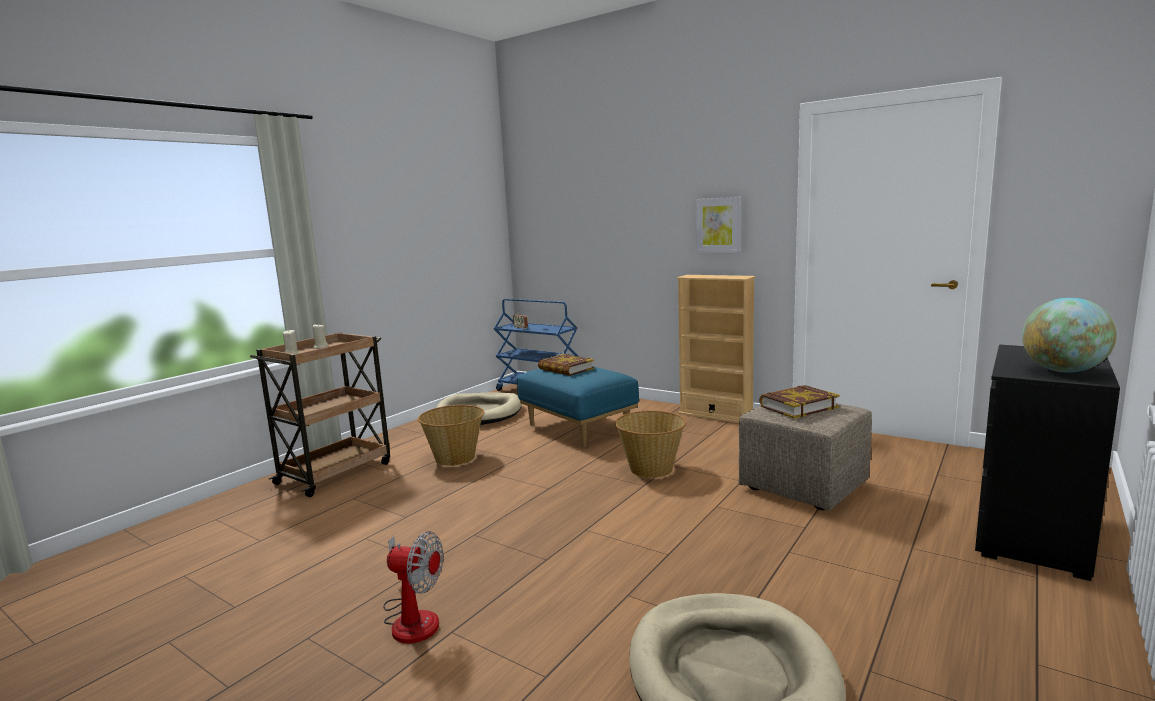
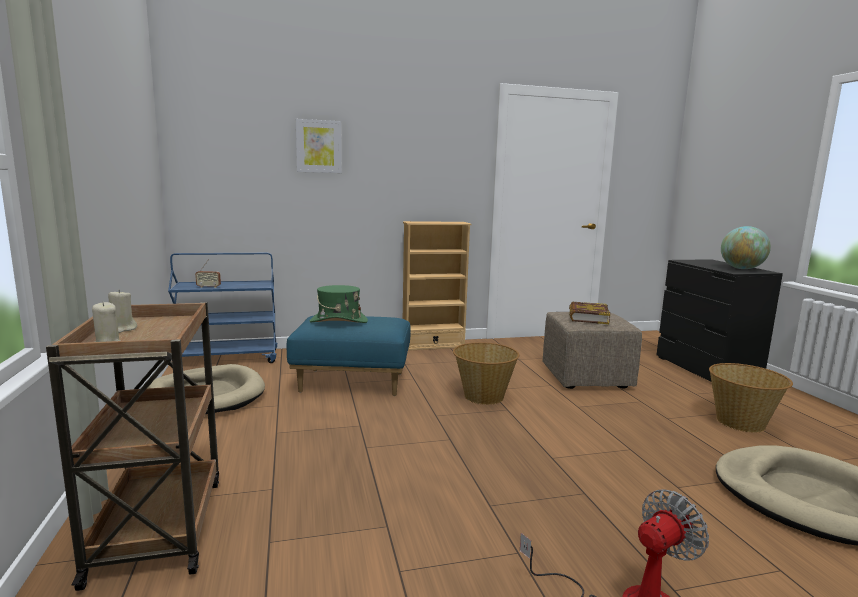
camera: 50 degrees left, 0 degrees up
basket [418,405,484,466] -> basket moved to [709,363,793,432]
book [538,354,594,376] -> green hat [310,285,368,323]
picture [695,197,741,253] -> picture moved to [296,119,341,173]

